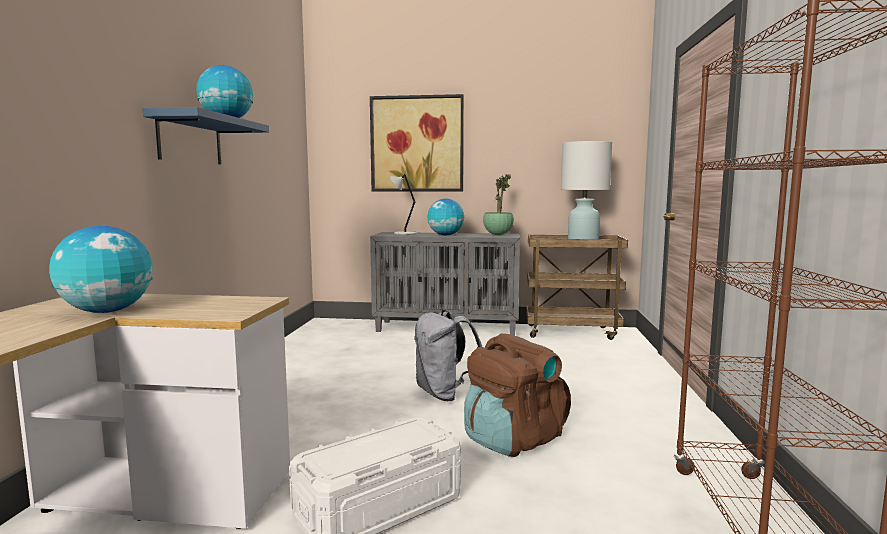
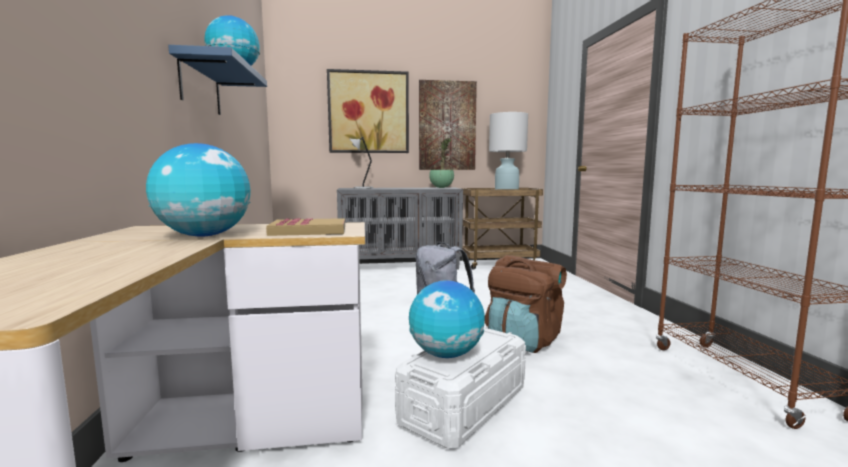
camera: 15 degrees left, 0 degrees up
globe [428,199,464,235] -> globe moved to [409,280,485,358]
none -> book [266,218,345,236]
none -> picture [419,80,477,170]

